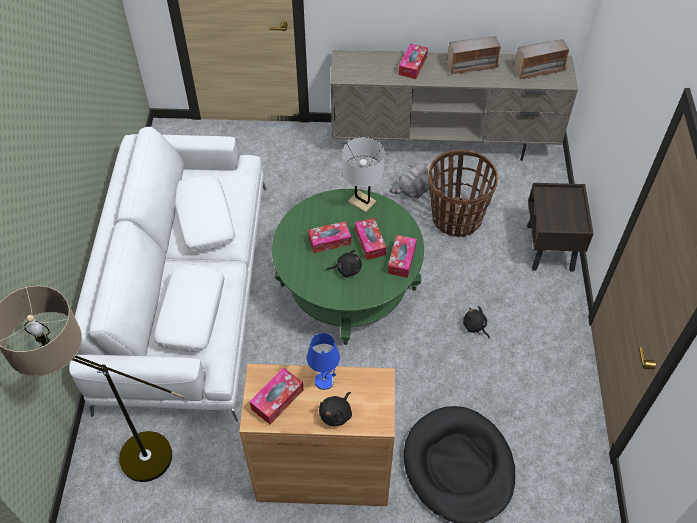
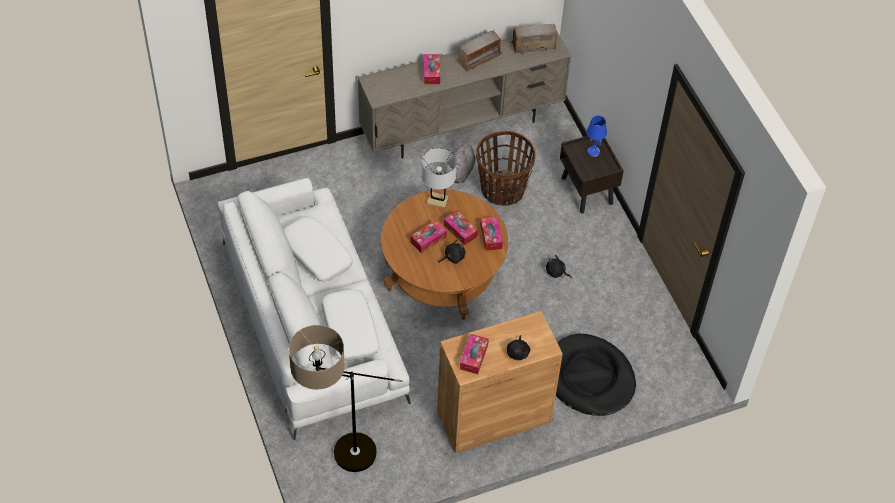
camera: 25 degrees left, 0 degrees up
green coffee table [272,189,424,345] -> brown coffee table [381,189,508,320]
blue table lamp [307,333,340,390] -> blue table lamp moved to [587,116,607,157]
radio [513,39,569,80] -> radio turned 150 degrees counterclockwise [510,24,557,55]

